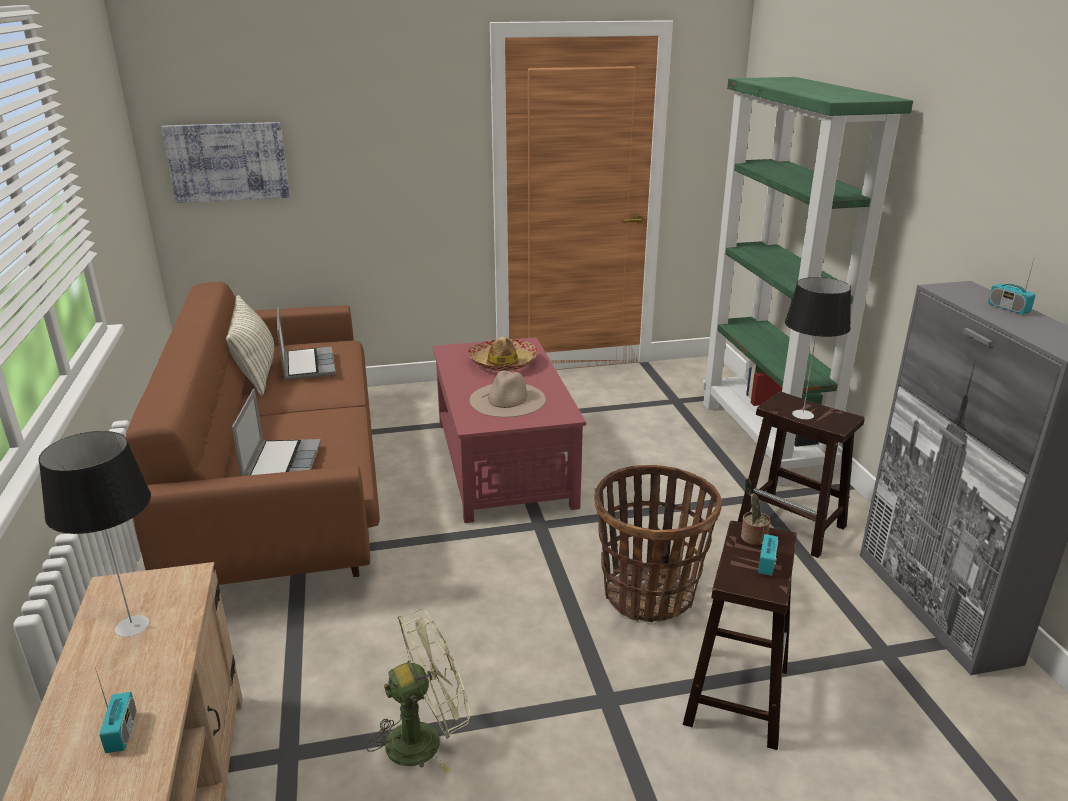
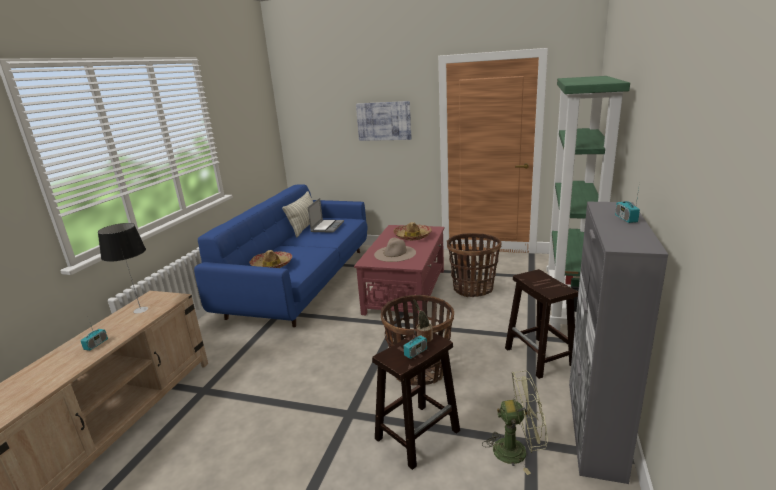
camera: 30 degrees right, 5 degrees down
brown sofa [126,282,380,585] -> blue sofa [194,184,368,327]
picture [162,122,290,203] -> picture moved to [356,101,412,141]
laptop [232,389,321,476] -> hat [249,250,292,268]
green fan [366,609,471,774] -> green fan moved to [482,371,548,475]
table lamp [785,277,851,419] -> none
none -> basket [447,233,502,297]

